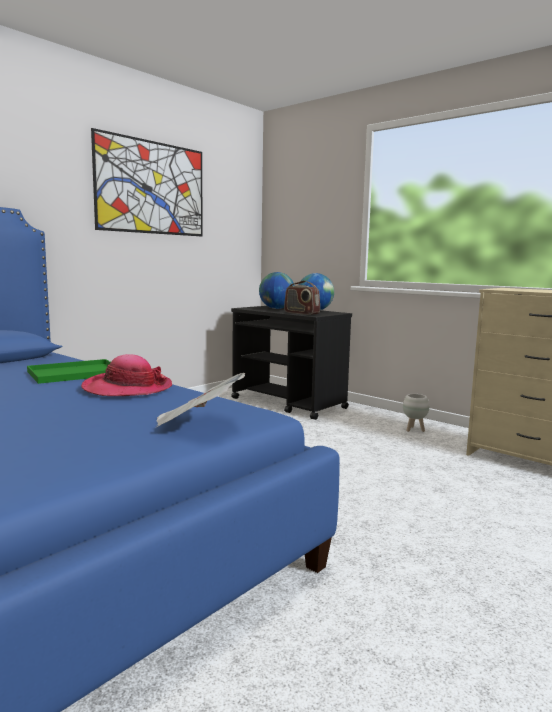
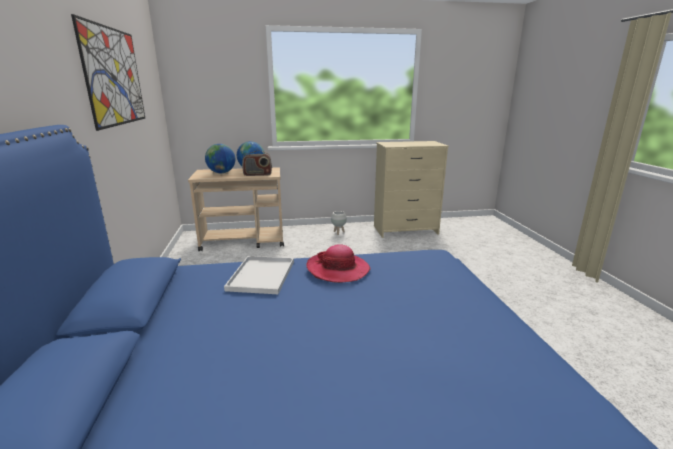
camera: 50 degrees left, 10 degrees up
green tray [27,359,111,384] -> white tray [224,256,294,294]
newspaper [156,373,245,427] -> none
black cart [231,306,352,420] -> beige cart [188,167,284,251]

